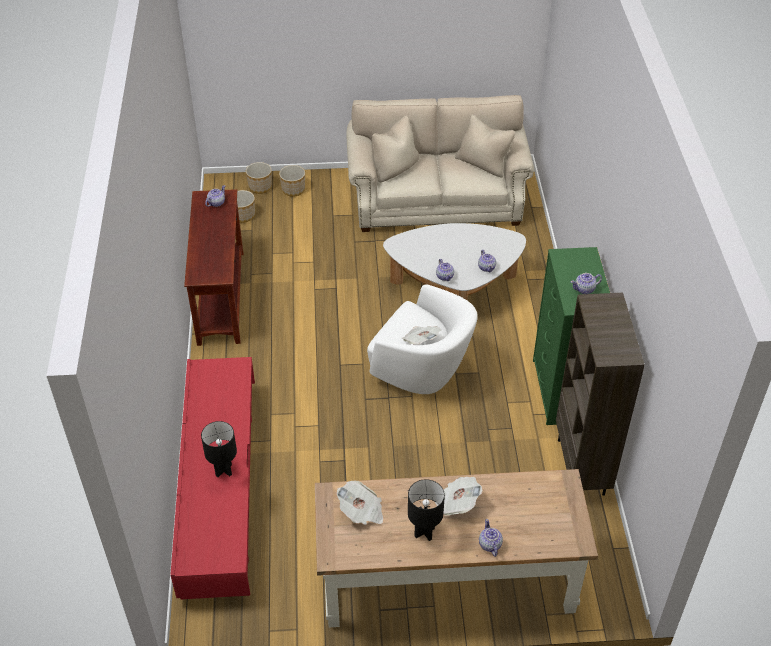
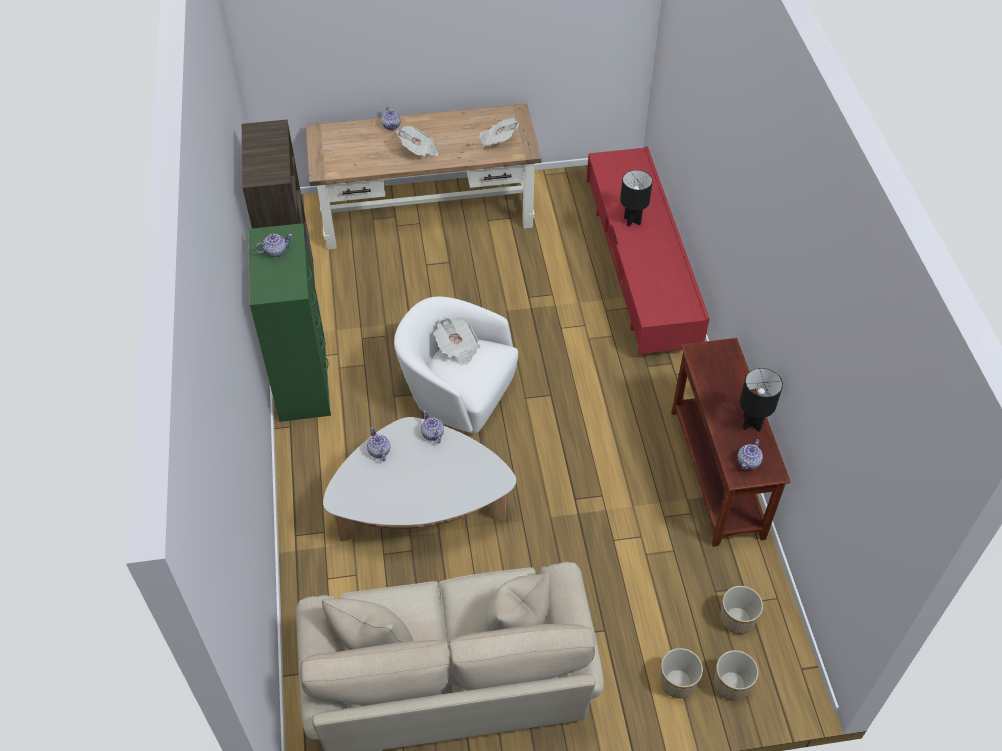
camera: 175 degrees right, 5 degrees up
black table lamp [408,479,445,541] -> black table lamp moved to [740,368,783,432]

